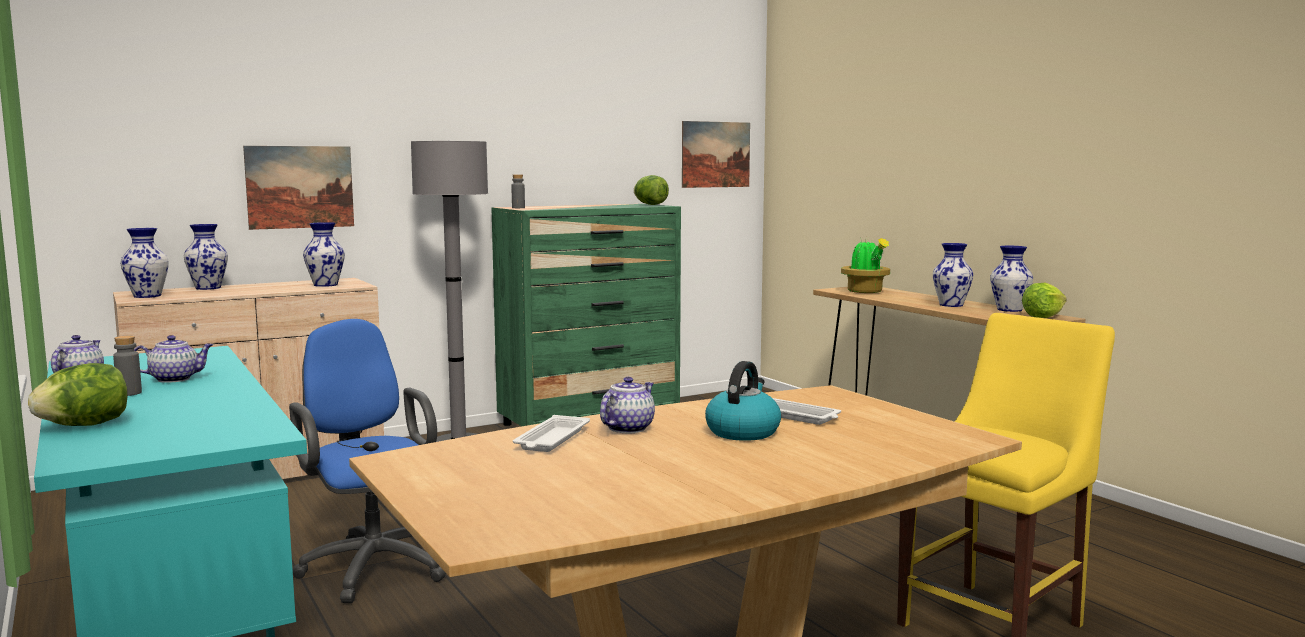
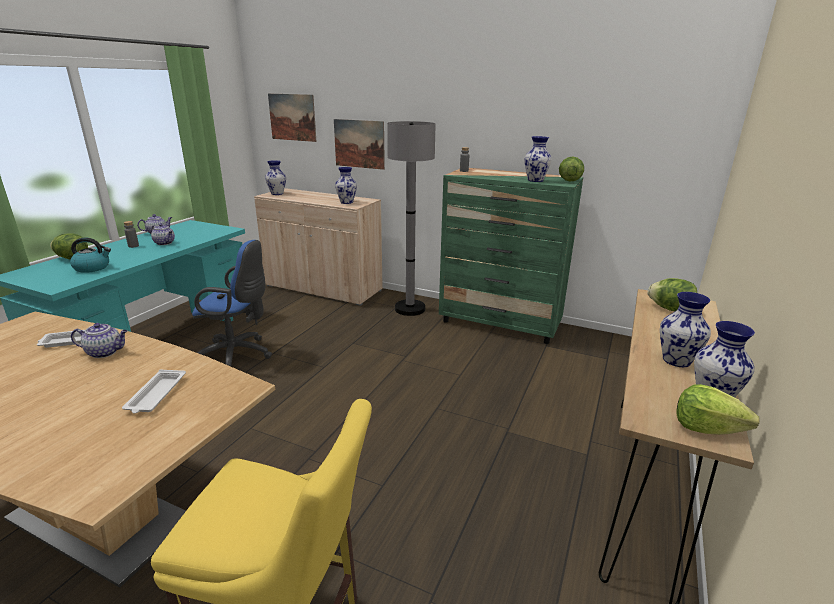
camera: 55 degrees right, 15 degrees up
vase [184,224,228,290] -> vase moved to [524,136,552,182]
blue office chair [289,319,446,603] -> blue office chair turned 75 degrees clockwise [192,240,272,366]
picture [682,121,750,188] -> picture moved to [268,93,317,142]
kettle [705,361,781,441] -> kettle moved to [70,238,111,273]
potted plant [841,237,890,293] -> lettuce [648,278,697,311]

